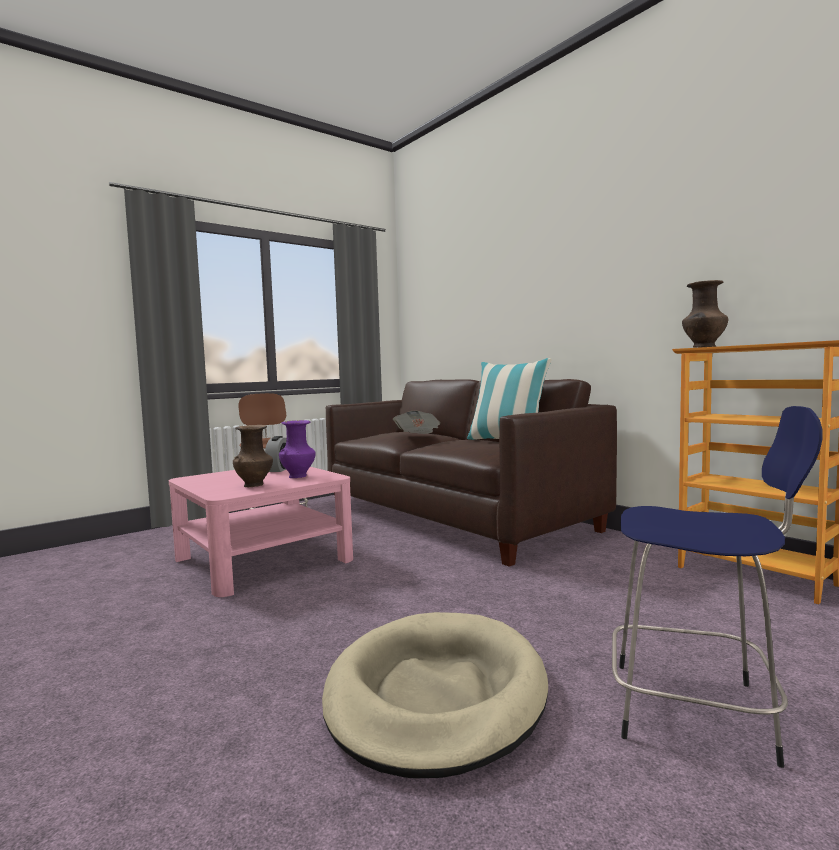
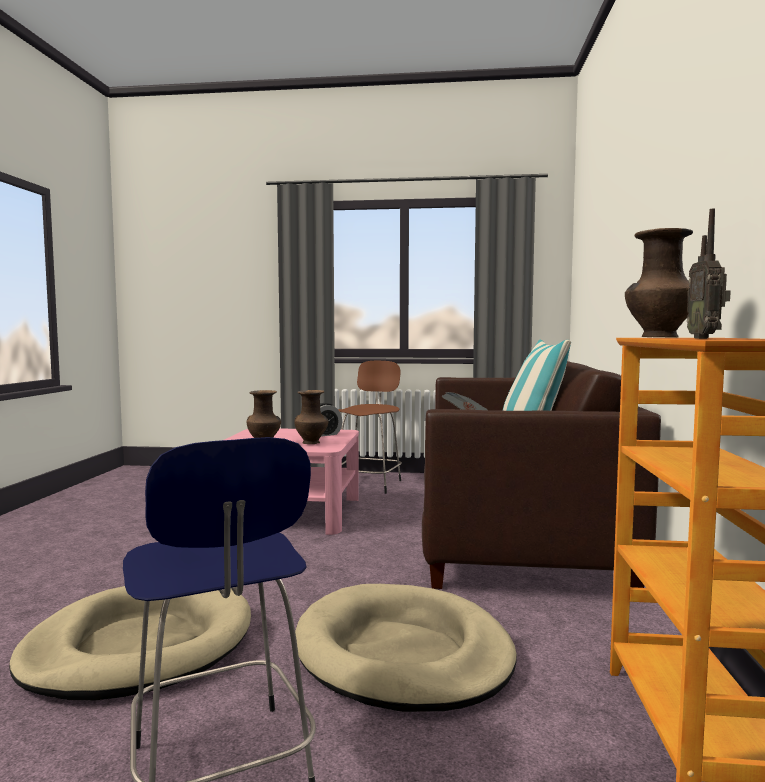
camera: 45 degrees right, 0 degrees up
purple vase [279,420,316,478] -> brown vase [294,390,329,444]
none -> beige dog bed [295,584,517,712]
none -> radio [687,209,731,339]

